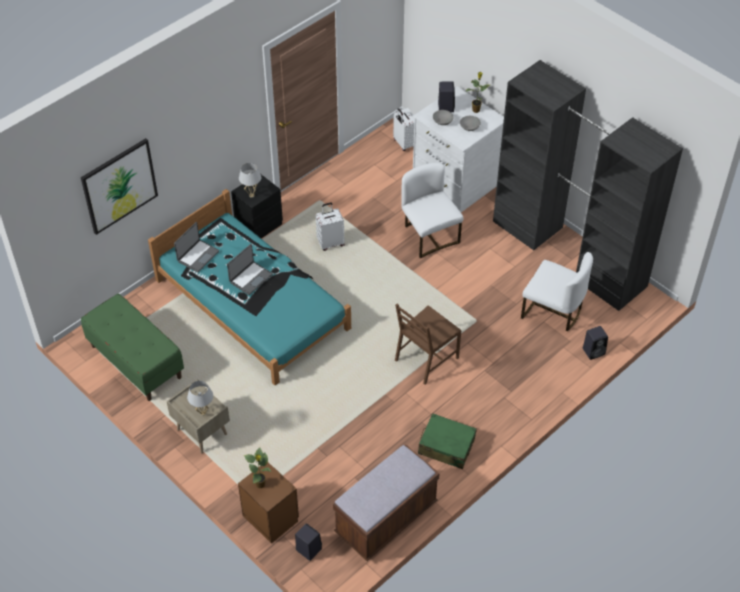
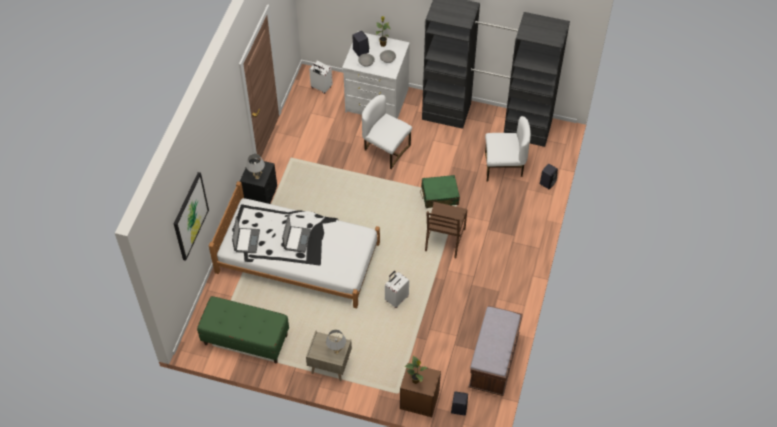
camera: 30 degrees left, 5 degrees up
turquoise bed [148,189,351,385] -> white bed [209,181,380,308]
white suitcase [316,203,345,251] -> white suitcase moved to [385,271,409,308]
green suitcase [418,413,477,469] -> green suitcase moved to [420,175,460,208]

